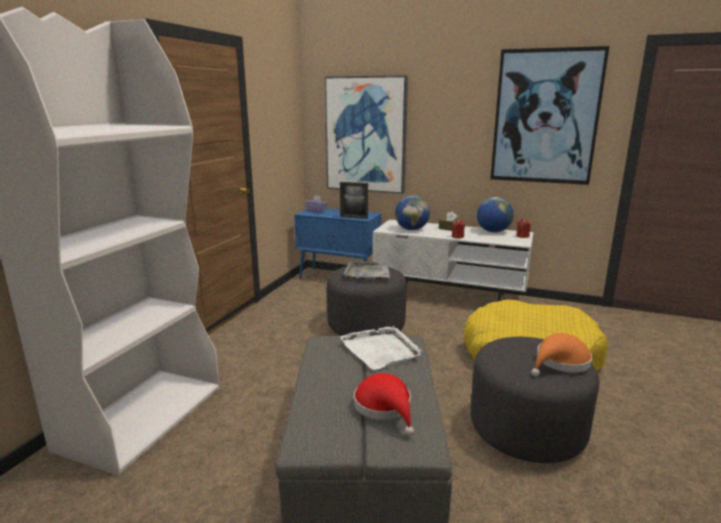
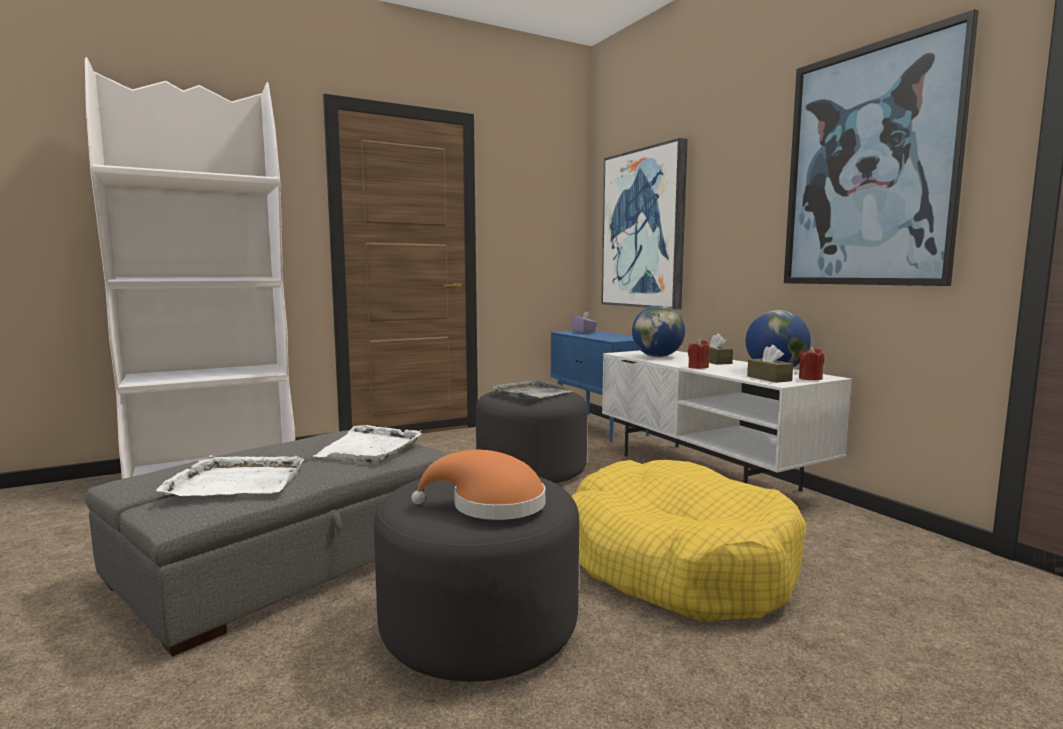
camera: 40 degrees right, 10 degrees down
picture frame [340,182,368,219] -> none
red hat [354,373,414,436] -> white tray [156,455,305,496]
none -> brown tissue box [747,345,793,383]

